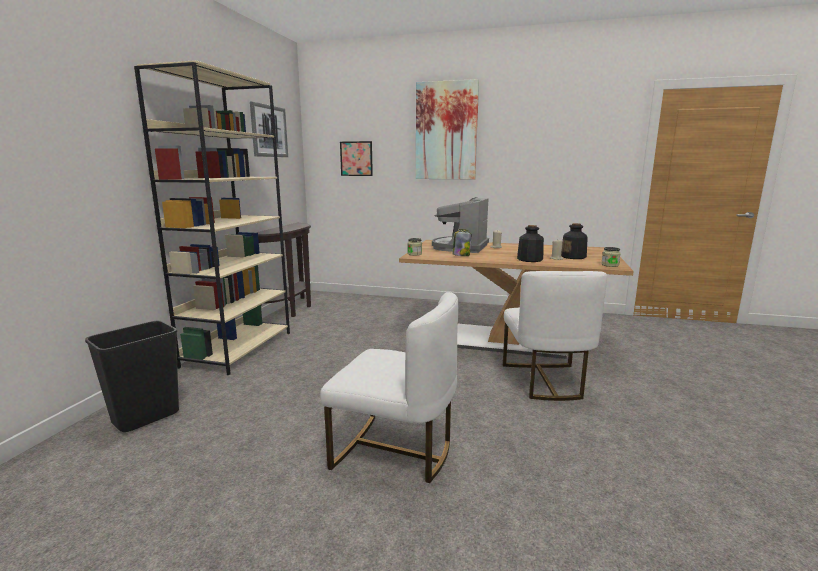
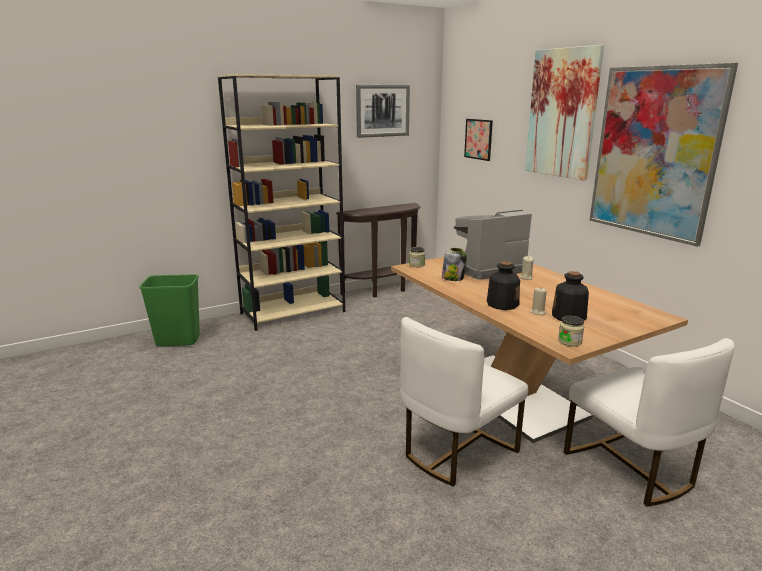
camera: 45 degrees right, 5 degrees up
black trash can [85,321,179,432] -> green trash can [139,274,200,346]
white chair [320,292,459,483] -> white chair moved to [564,338,735,507]
none -> picture [590,63,738,247]

